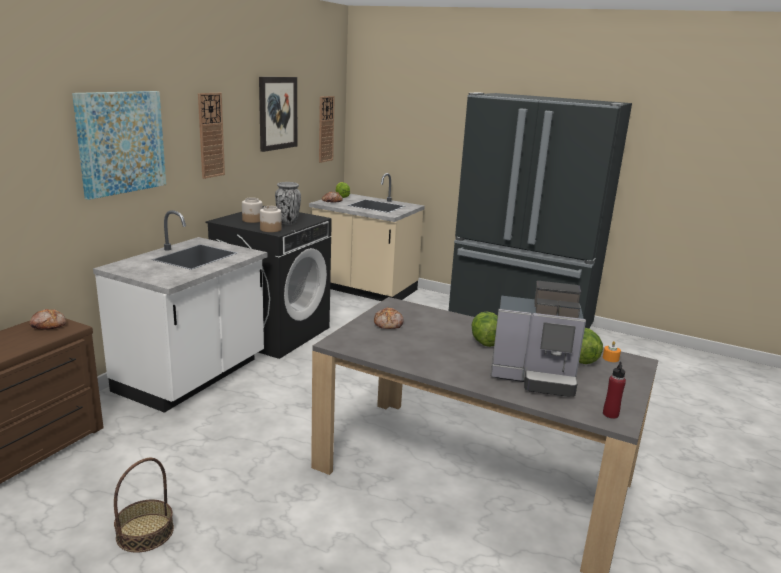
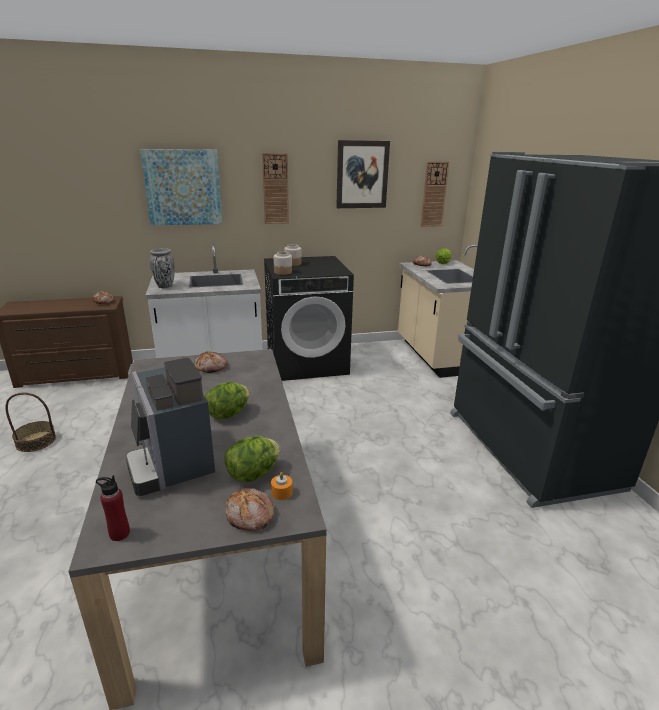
camera: 50 degrees right, 5 degrees up
vase [275,182,301,225] -> vase moved to [149,248,175,288]
none -> bread [226,488,274,531]

